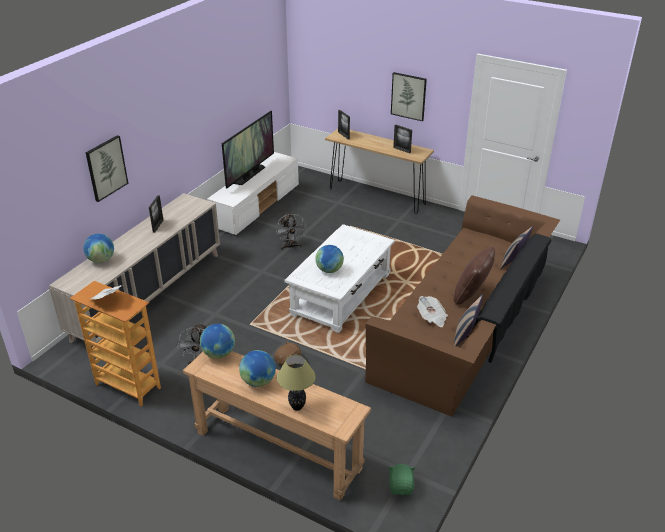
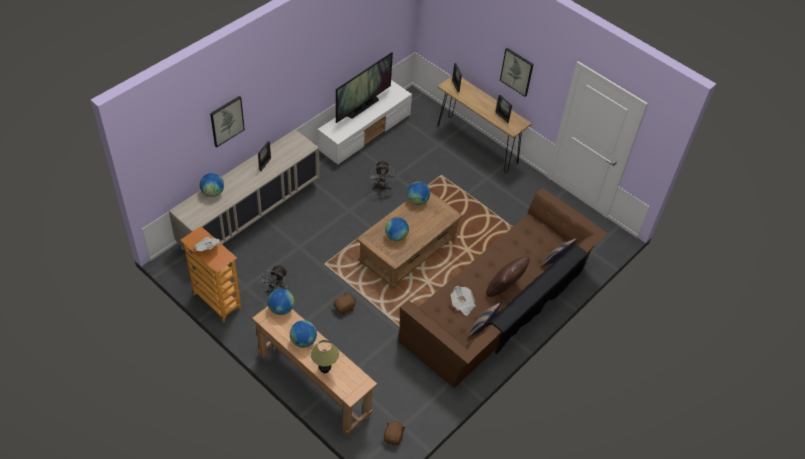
camera: 10 degrees right, 15 degrees up
white coffee table [284,224,395,333] -> brown coffee table [357,191,463,289]
green plush toy [388,464,415,495] -> brown plush toy [384,421,406,445]
none -> globe [407,182,430,205]

